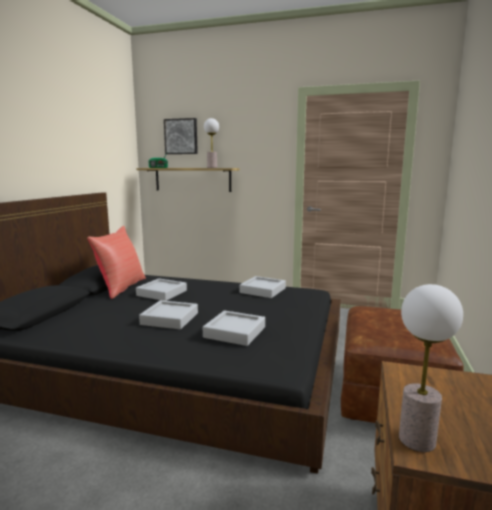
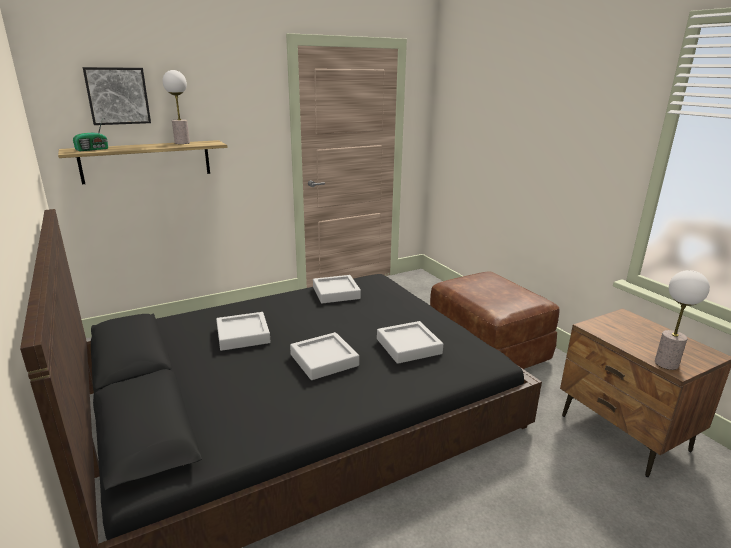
camera: 45 degrees left, 10 degrees up
red pillow [87,226,146,299] -> none

